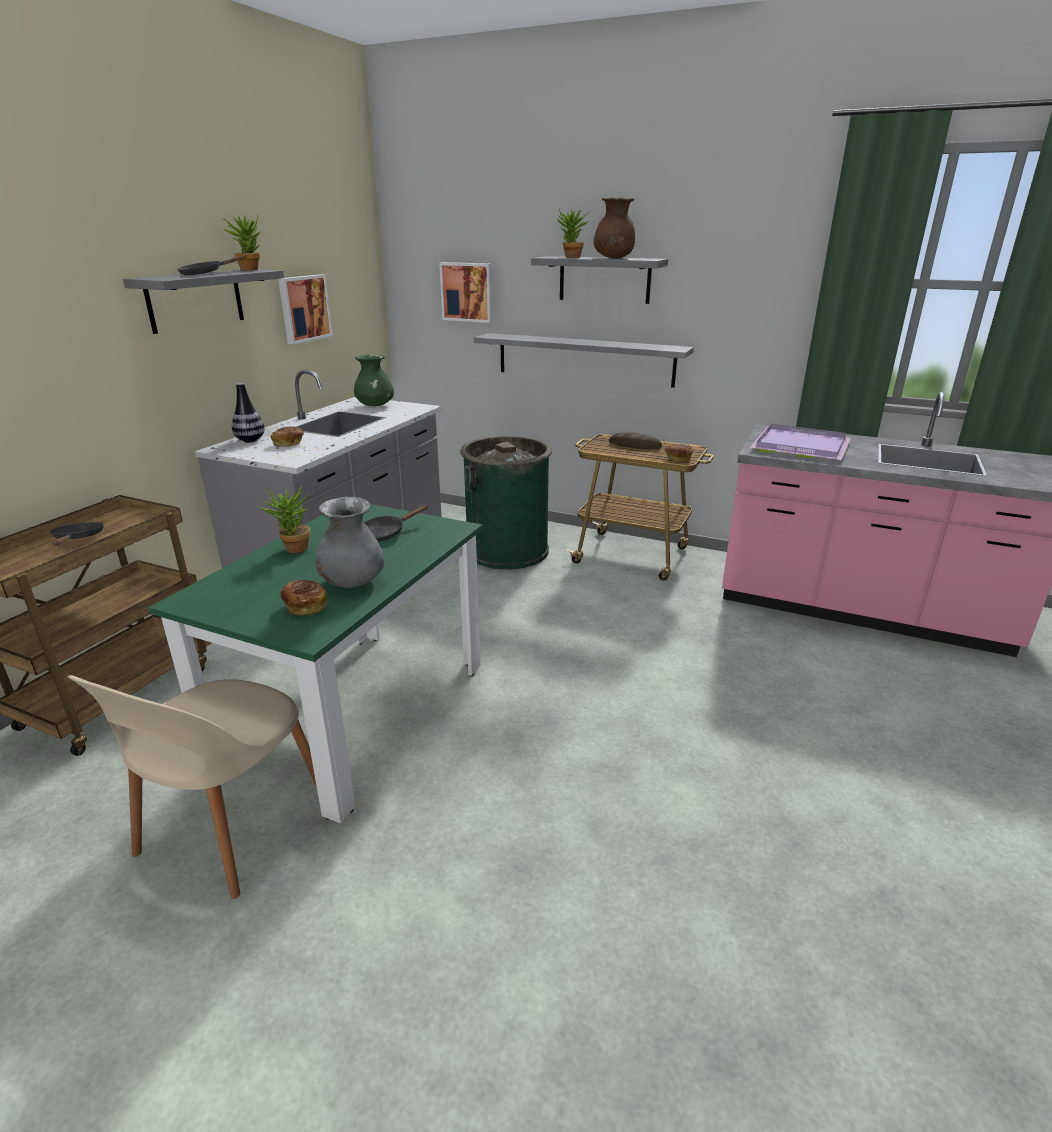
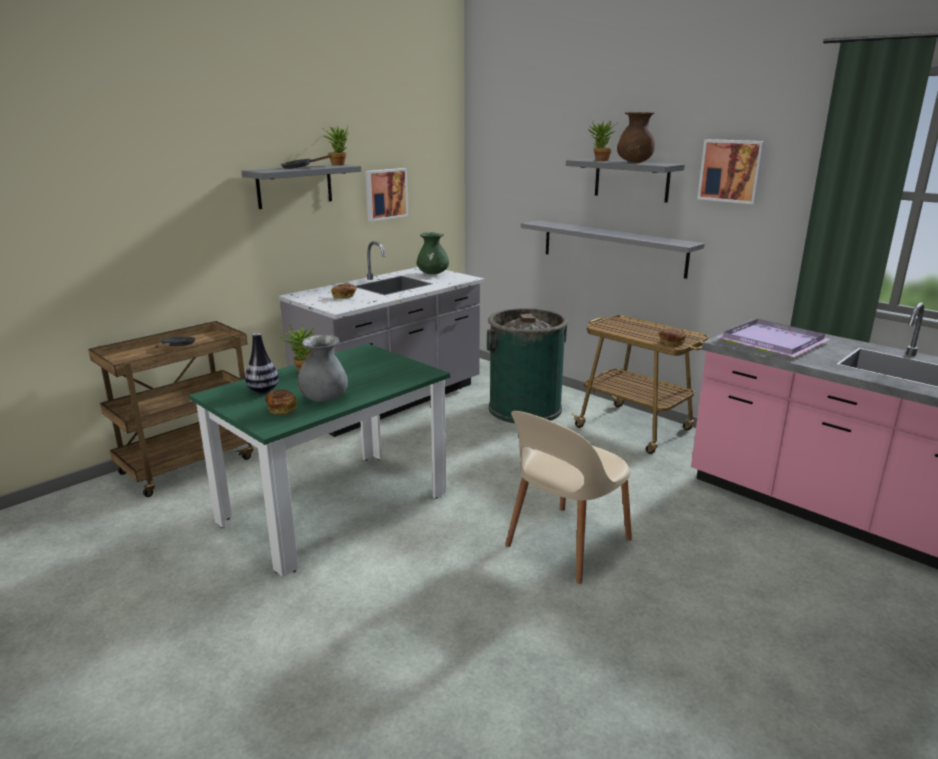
camera: 20 degrees right, 5 degrees down
beige chair [67,675,317,899] -> beige chair moved to [505,411,632,584]
vase [232,383,265,442] -> vase moved to [245,333,279,393]
black frying pan [364,505,428,542] -> none
picture [439,262,493,323] -> picture moved to [697,139,766,204]
bread [609,432,662,449] -> none

